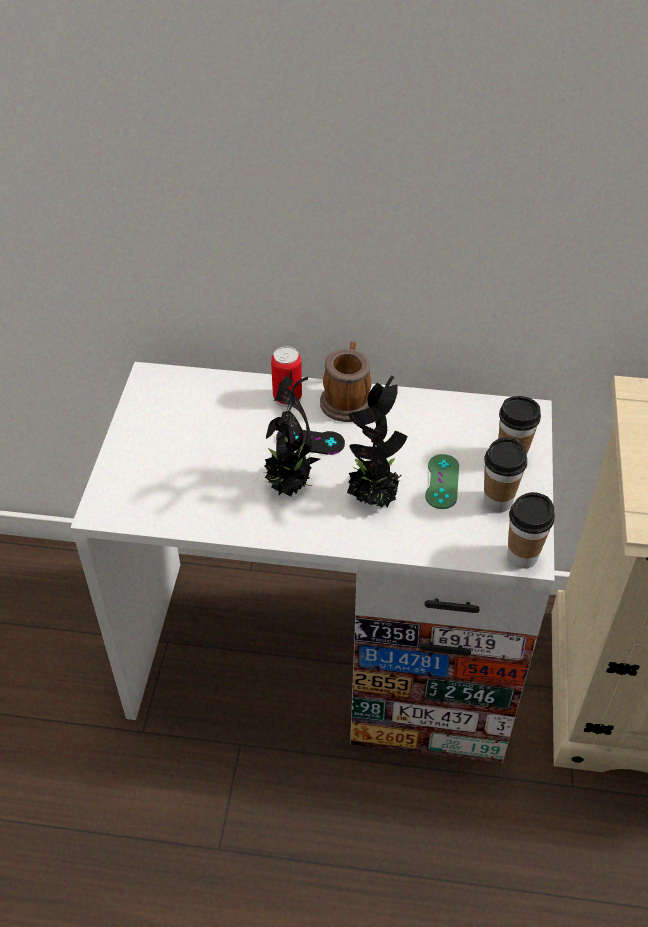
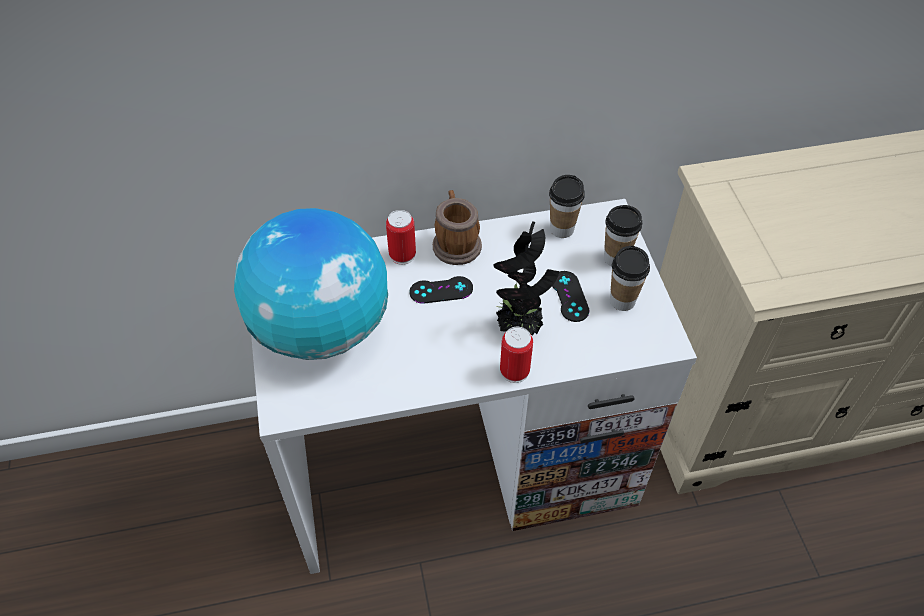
camera: 20 degrees left, 5 degrees up
potted plant [264,371,320,496] -> none
green game controller [425,454,459,509] -> black game controller [552,271,589,322]
cup [507,492,555,569] -> cup moved to [549,175,585,238]
none -> globe [234,208,388,360]
none -> can [500,327,533,383]

